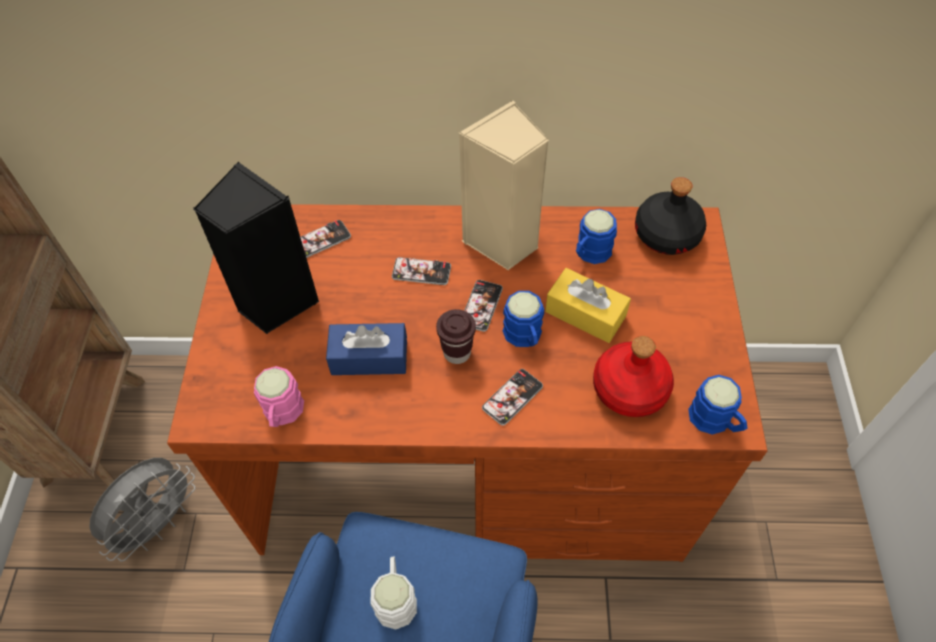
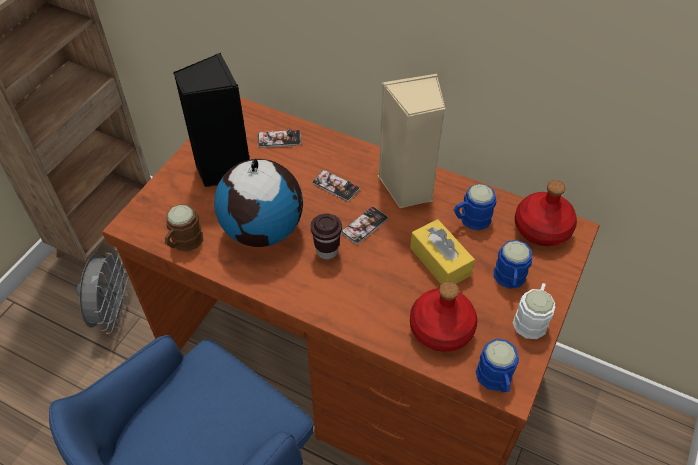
camera: 25 degrees right, 5 degrees down
grey fan [89,458,195,562] -> grey fan turned 60 degrees counterclockwise [76,249,129,334]
pink mug [254,366,304,427] -> brown mug [165,204,203,251]
blue tissue box [326,323,407,375] -> globe [214,159,303,247]
white mug [371,557,417,630] -> white mug moved to [513,283,555,339]
phone [482,369,543,426] -> none
blue mug [502,291,544,347] -> blue mug moved to [494,240,532,289]
black bottle [635,177,706,255] -> red bottle [515,180,577,246]

